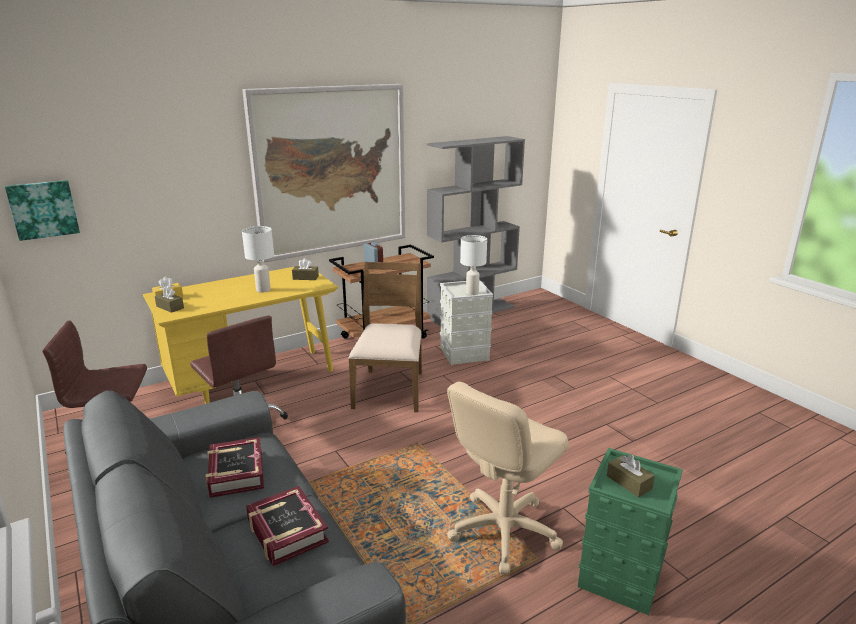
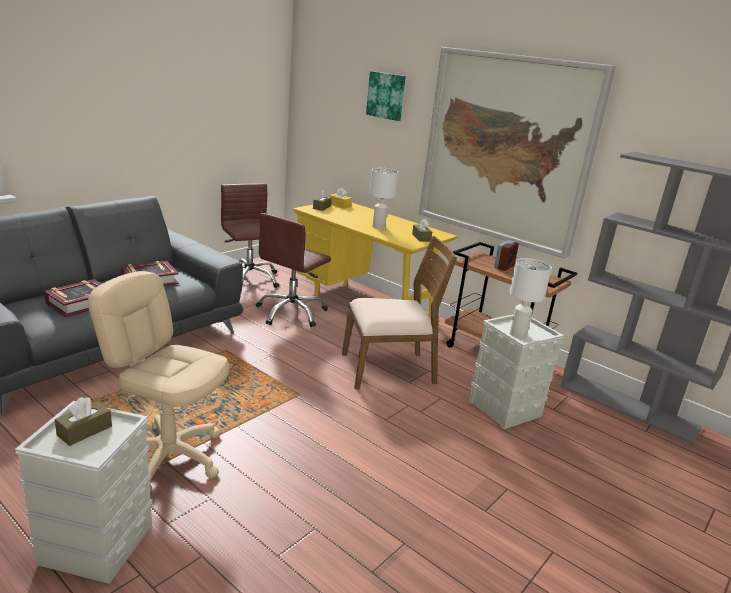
camera: 70 degrees right, 0 degrees up
picture [5,180,80,241] -> picture moved to [366,71,406,121]
green storage box [578,448,683,615] -> grey storage box [15,401,153,584]

